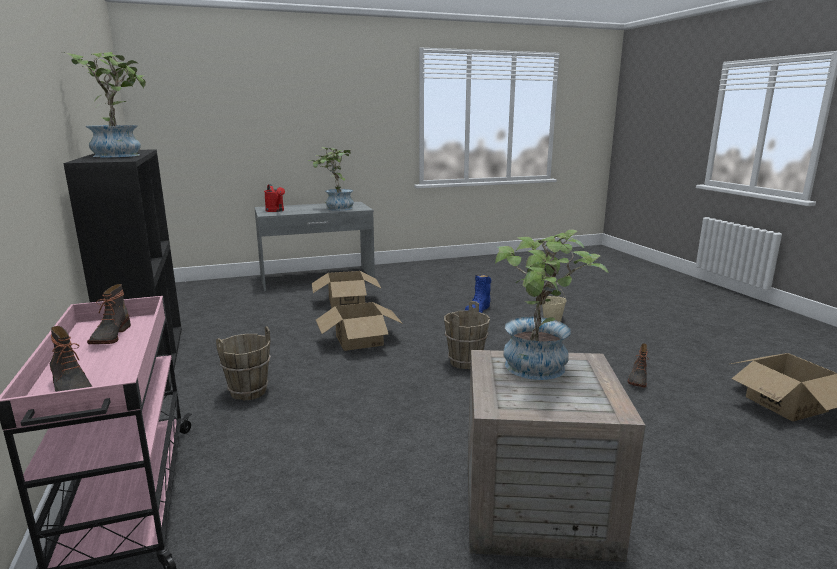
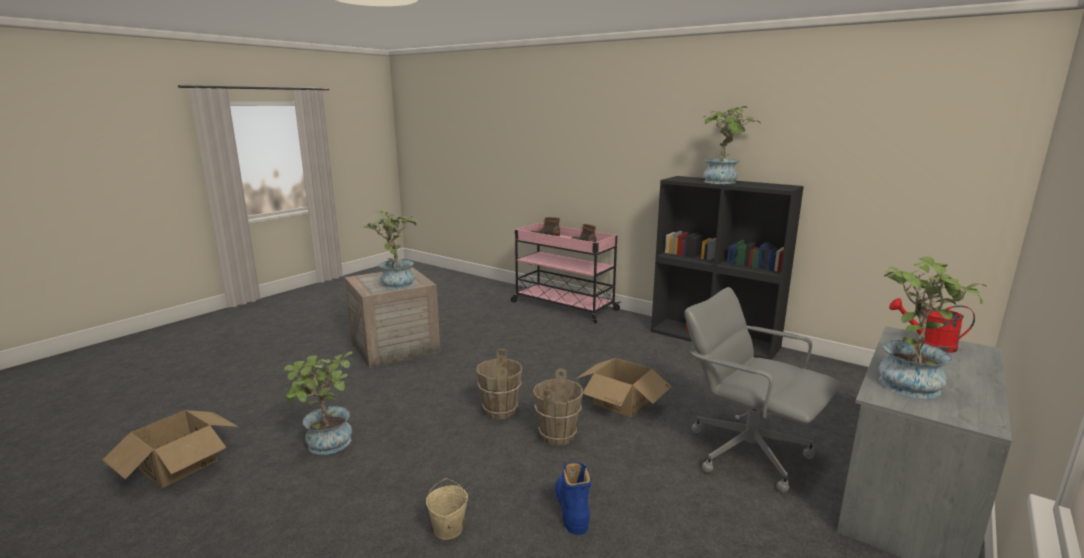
camera: 145 degrees right, 0 degrees up
brown bucket [216,326,271,401] -> brown bucket moved to [533,368,583,446]
cardboard box [312,271,382,308] -> grey office chair [684,287,841,493]
boot [628,343,649,388] -> potted plant [284,351,352,455]

